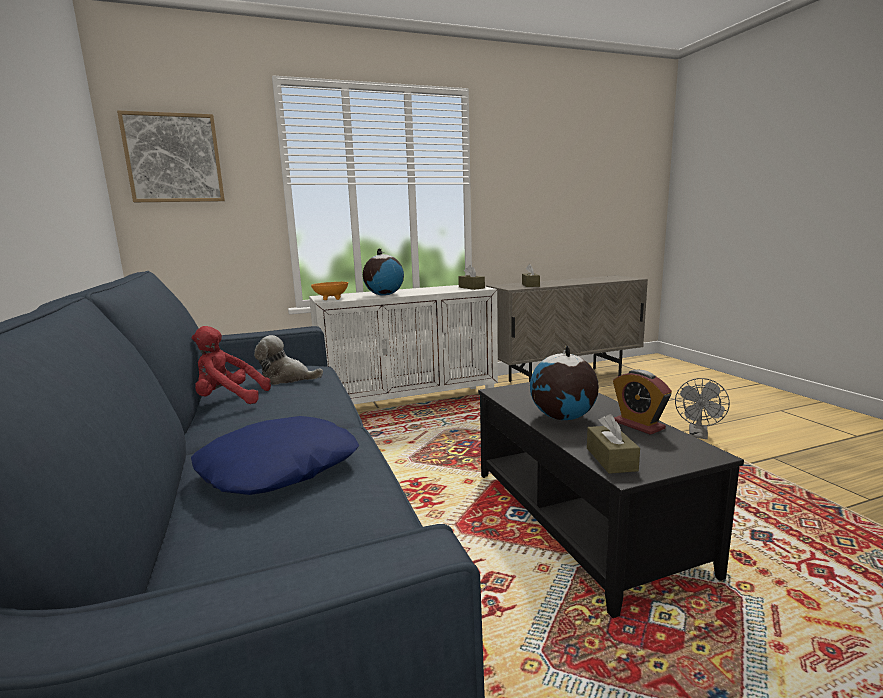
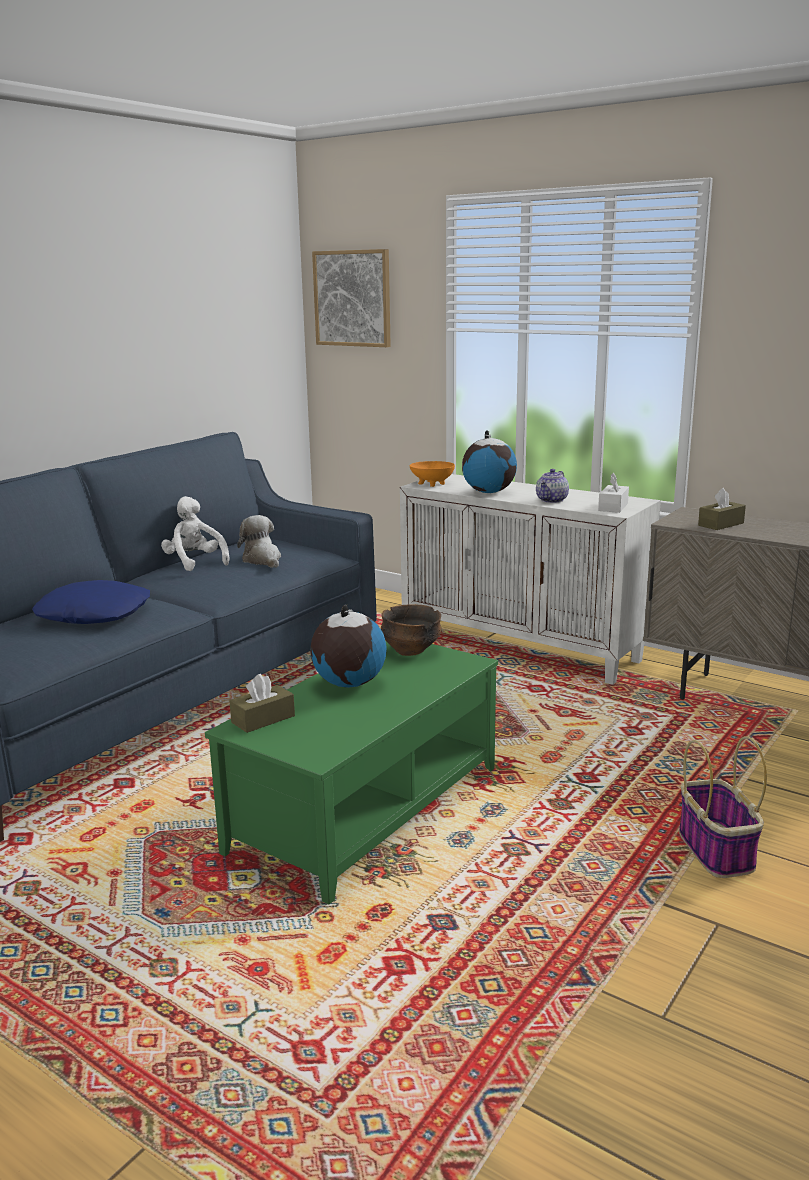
camera: 55 degrees right, 5 degrees up
red plush toy [192,326,271,404] -> white plush toy [161,496,230,571]
brown tissue box [458,265,485,290] -> white tissue box [598,473,629,513]
black coffee table [478,382,744,618] -> green coffee table [205,640,498,904]
alarm clock [613,370,672,435] -> none
grey fan [675,378,730,439] -> basket [679,736,767,878]
none -> bowl [381,604,442,656]
none -> teapot [536,469,569,503]

